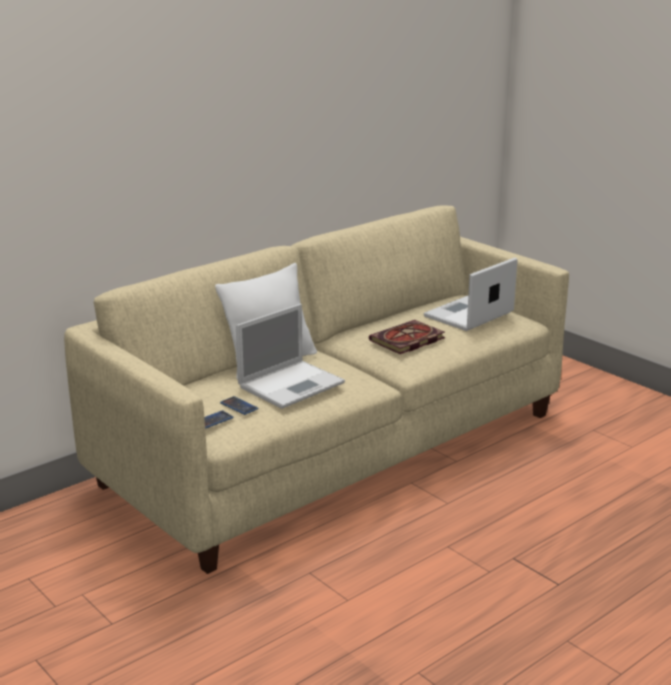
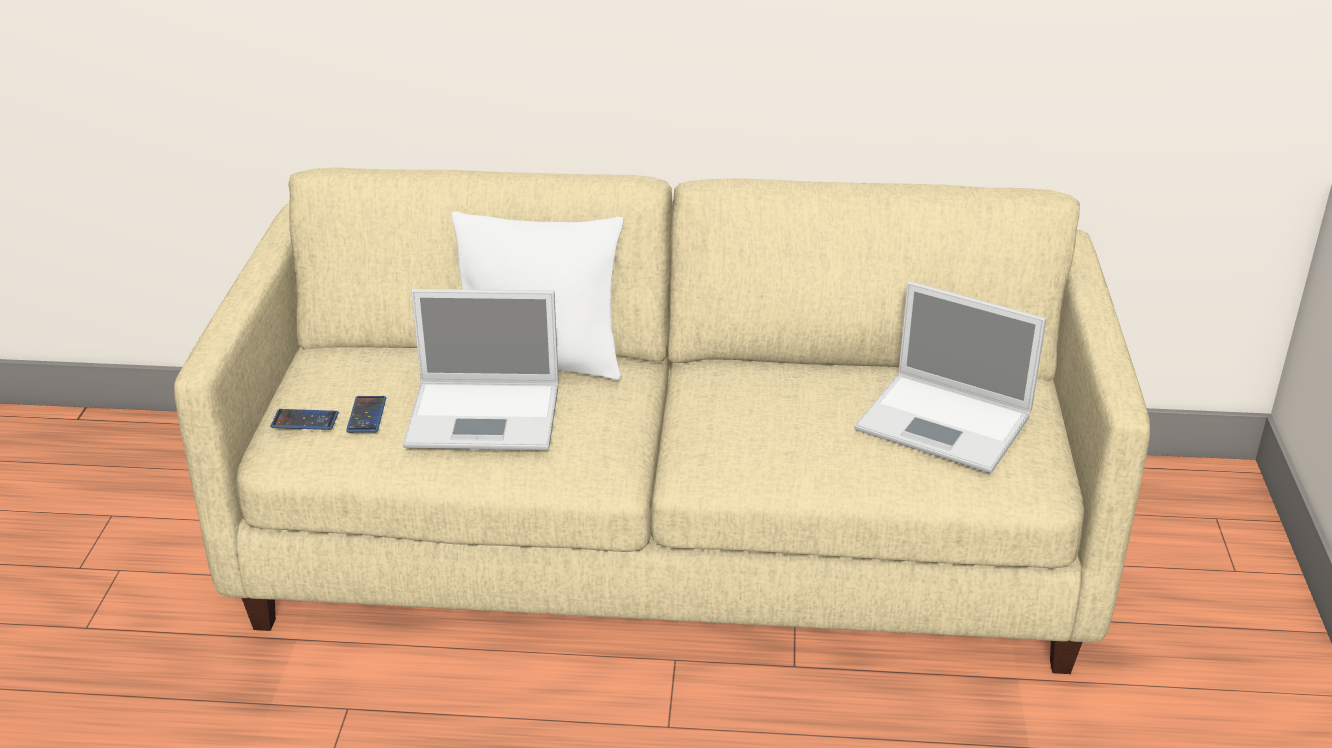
camera: 45 degrees right, 10 degrees up
book [369,320,445,354] -> none
laptop [424,258,518,331] -> laptop turned 150 degrees counterclockwise [855,281,1047,473]

